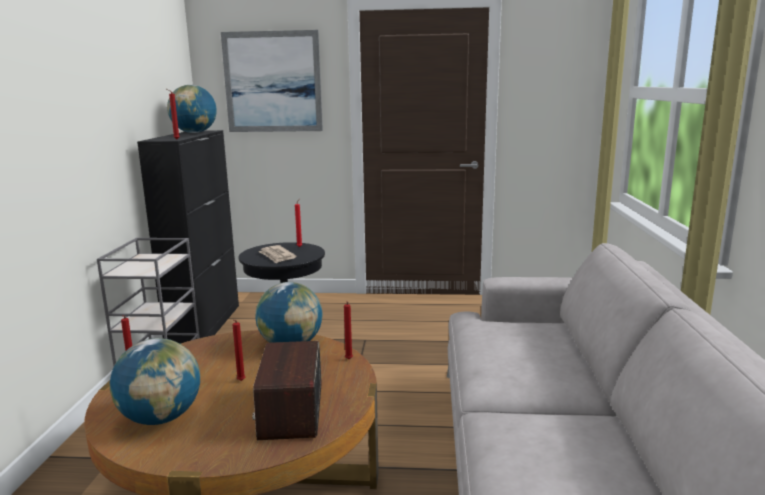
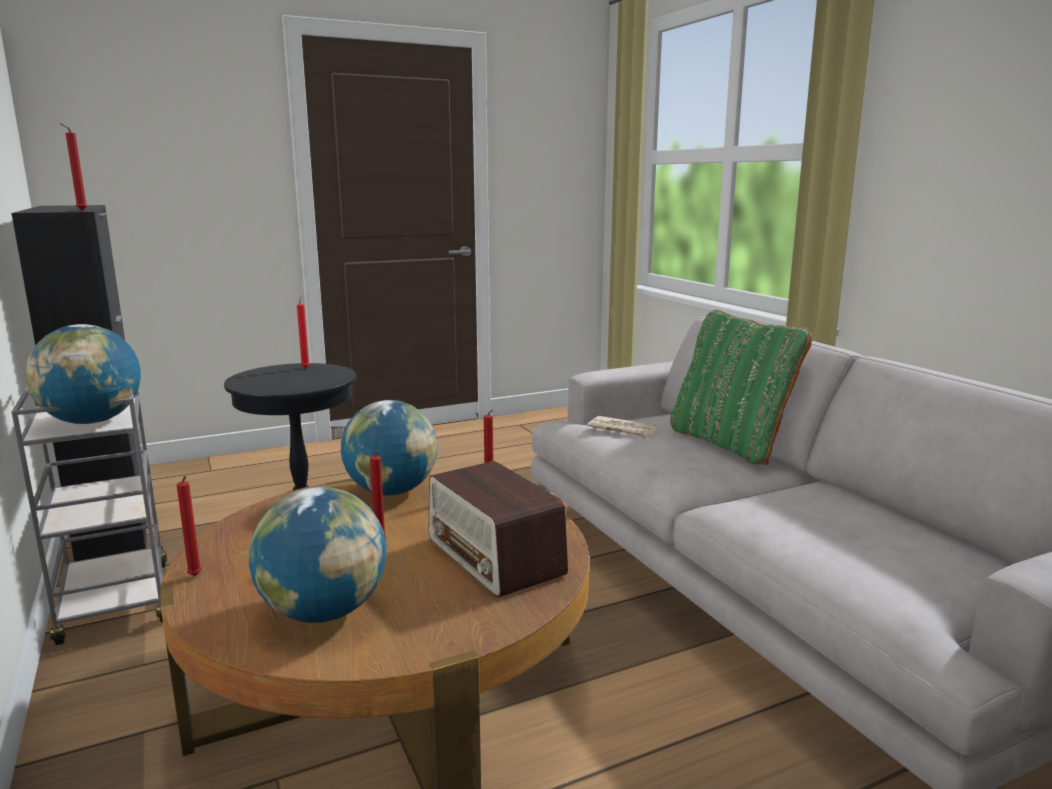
camera: 30 degrees left, 0 degrees up
globe [167,85,217,133] -> globe moved to [25,324,141,424]
picture [221,30,323,132] -> none
newspaper [258,245,296,264] -> newspaper moved to [587,416,656,440]
none -> green pillow [670,310,812,465]

